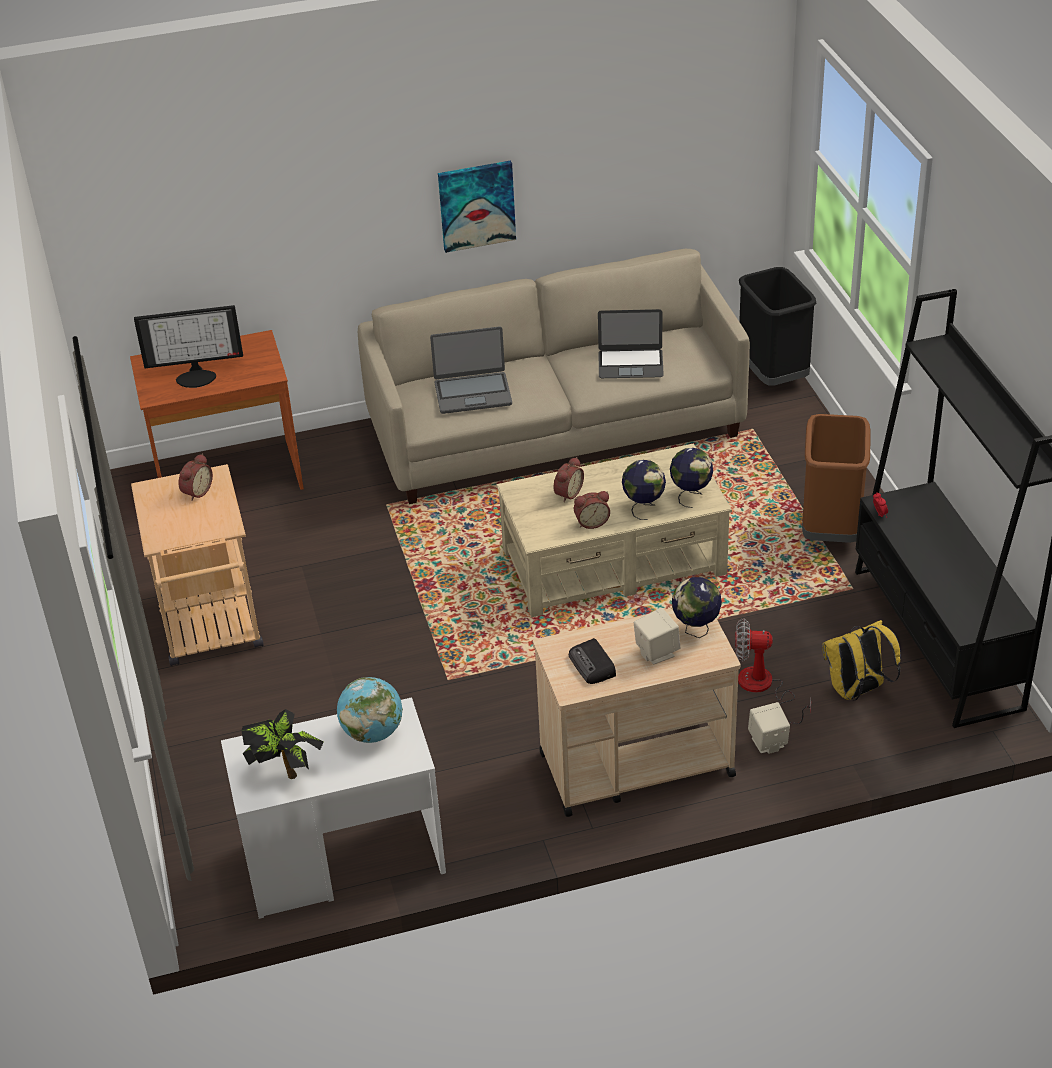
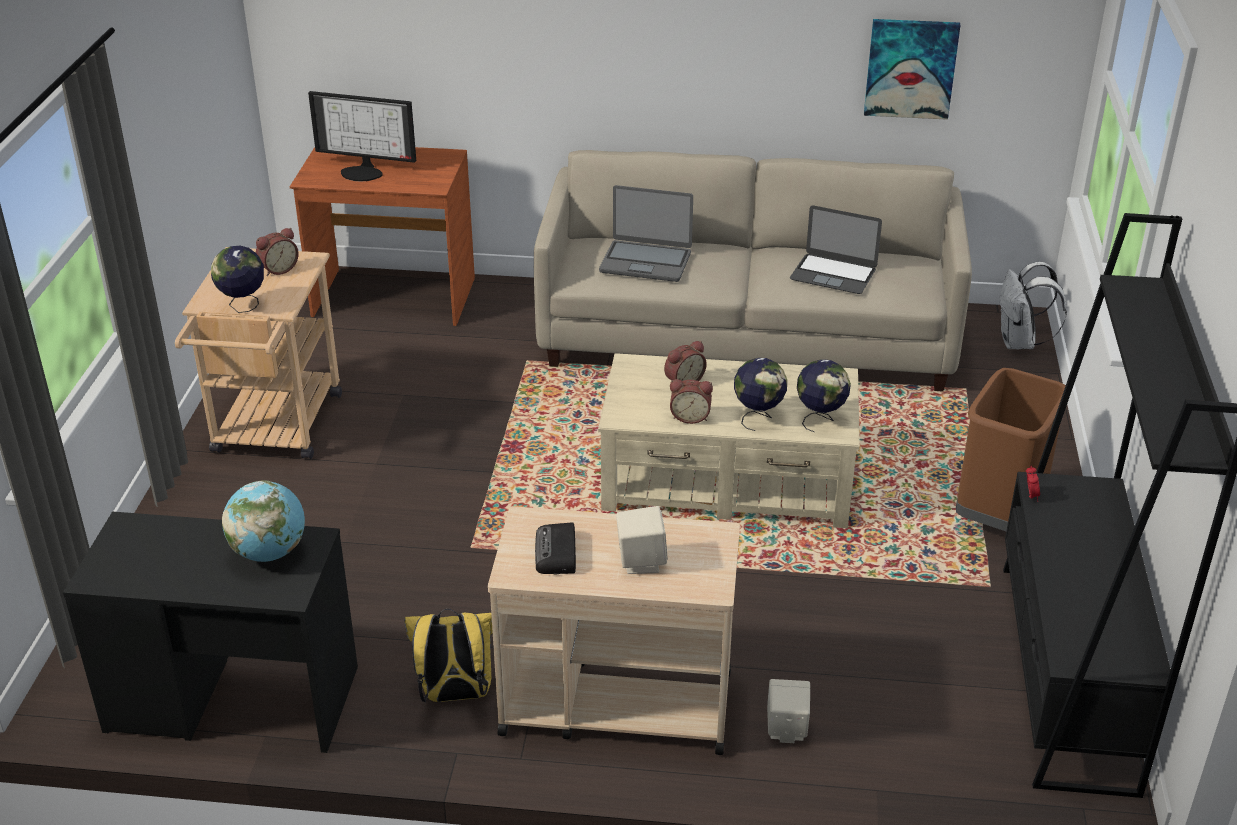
camera: 20 degrees right, 5 degrees down
white desk [221,697,446,919] -> black desk [63,512,358,753]
potted plant [241,709,324,779] -> none
picture [438,161,516,253] -> picture moved to [864,19,961,120]
globe [672,577,722,638] -> globe moved to [211,246,264,313]
fan [735,618,811,724] -> none
black trash can [739,267,817,386] -> white backpack [999,262,1067,350]
yellow backpack [823,620,901,701] -> yellow backpack moved to [404,609,493,702]

